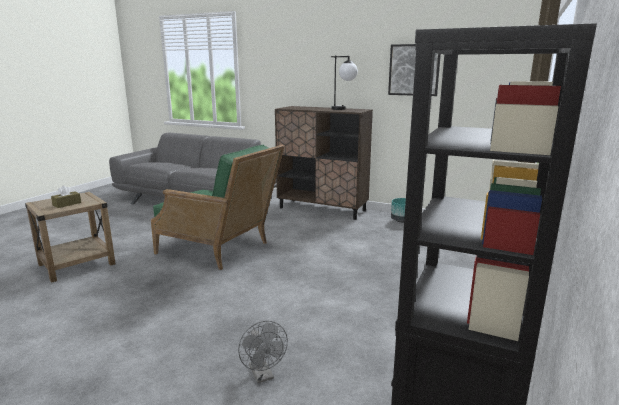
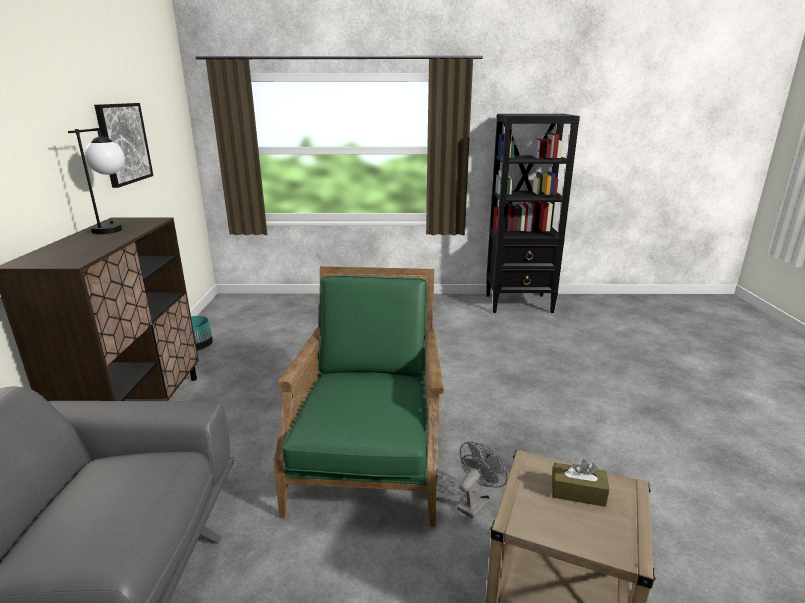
camera: 115 degrees left, 5 degrees up
grey fan [238,321,288,383] -> grey fan moved to [457,442,508,519]

